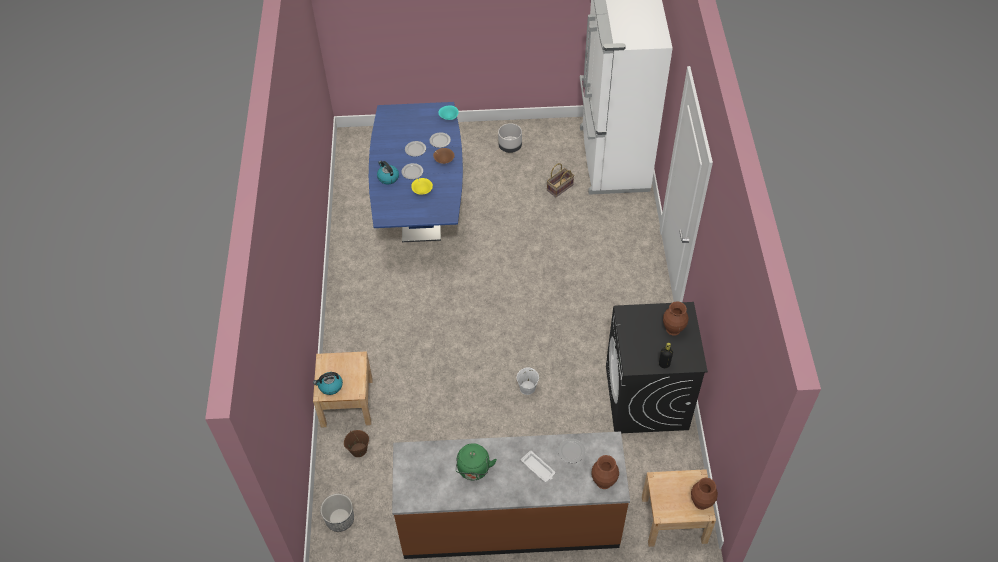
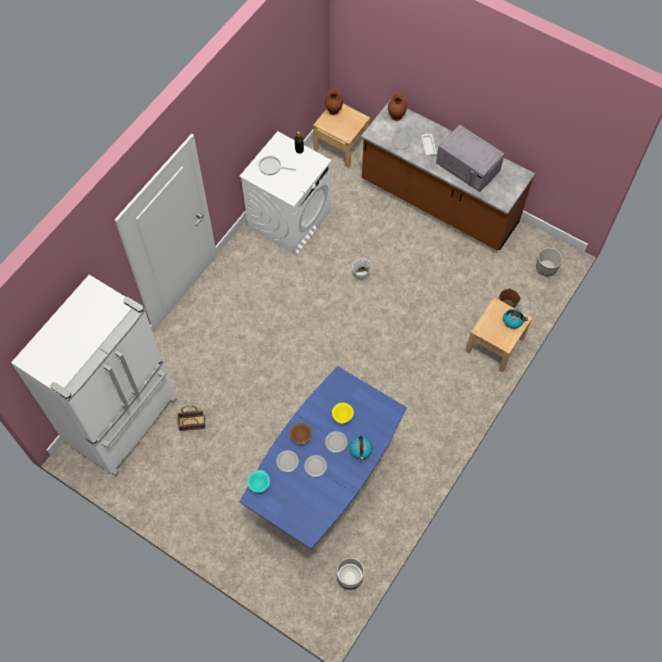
camera: 145 degrees left, 10 degrees up
green kettle [455,443,497,480] -> grey microwave [436,125,504,192]
grey planter [498,123,522,153] -> grey planter moved to [337,558,364,590]
black washing machine [606,302,708,433] -> white washing machine [239,131,331,255]
brown vase [663,301,689,336] -> frying pan [257,155,296,175]

